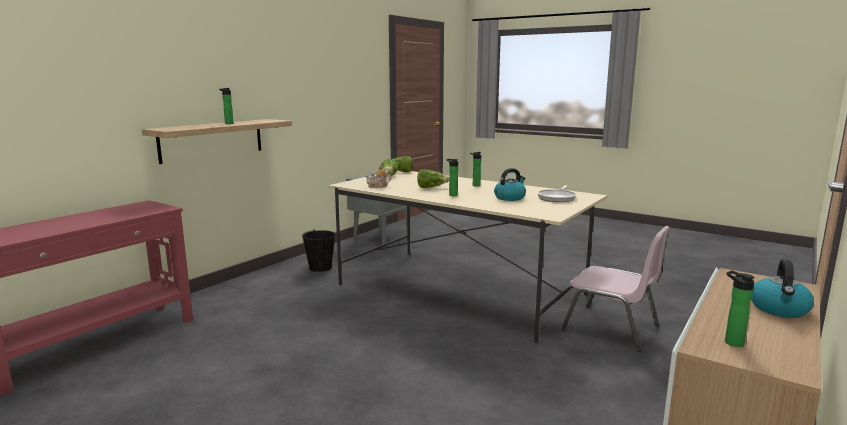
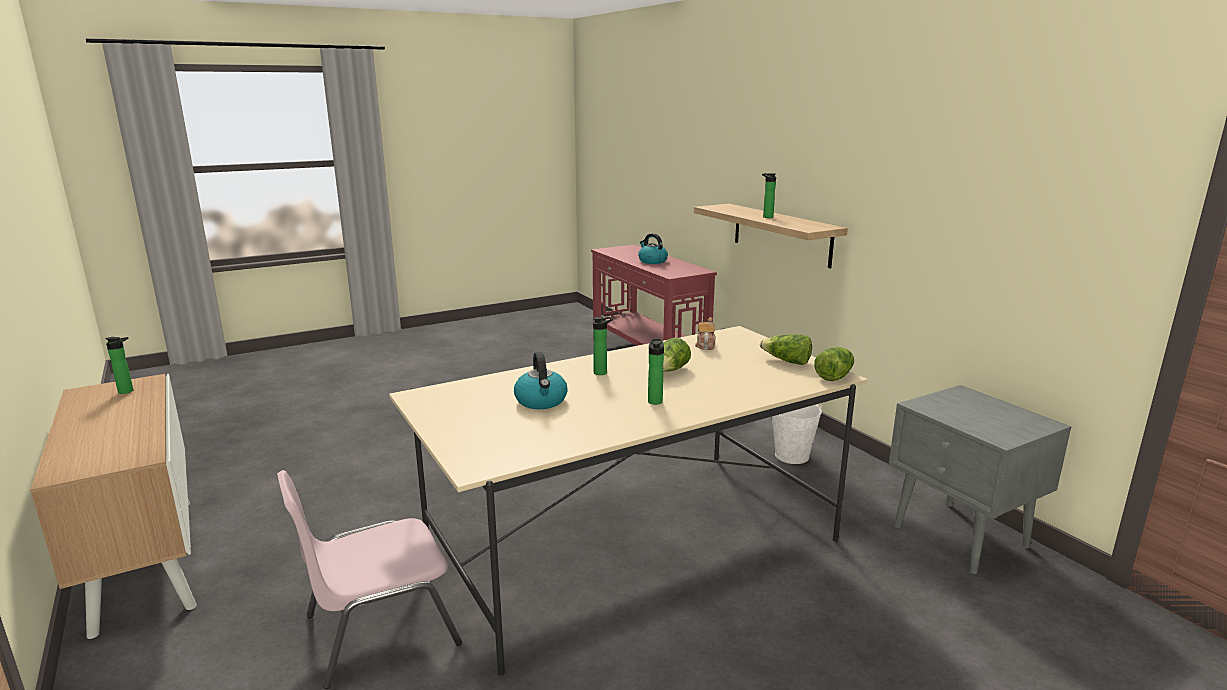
camera: 115 degrees right, 5 degrees up
black bucket [302,229,335,272] -> white bucket [772,404,822,464]
frying pan [537,185,576,202] -> none
kettle [751,259,814,318] -> kettle moved to [638,233,668,264]

